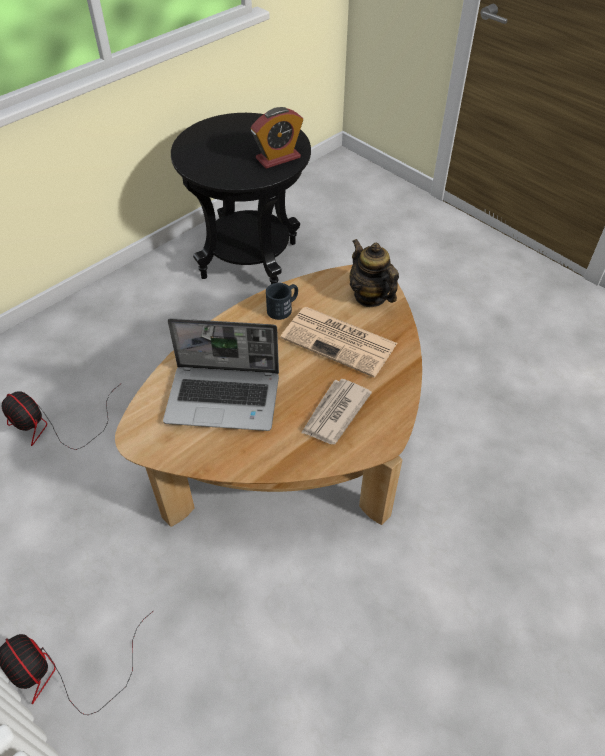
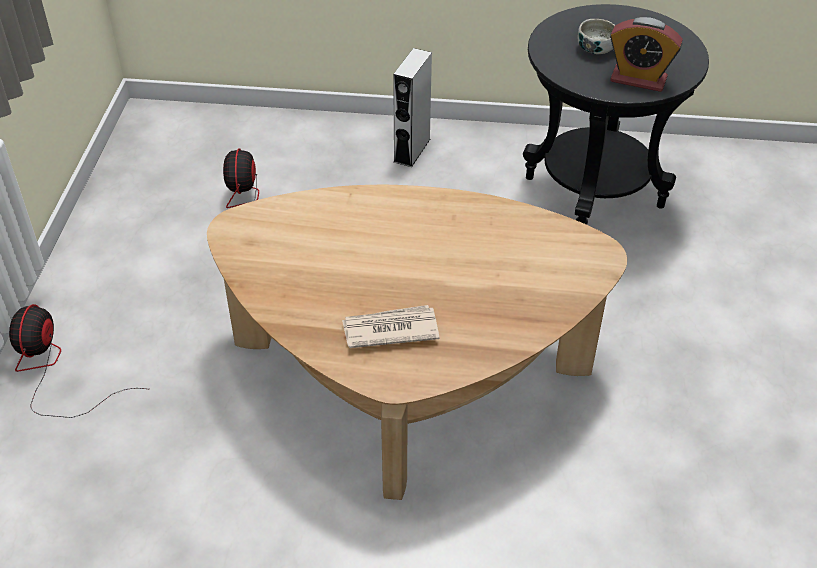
camera: 50 degrees right, 5 degrees down
laptop [163,318,279,431] -> none
black mug [266,283,298,320] -> none
newspaper [281,307,397,378] -> none
teapot [349,239,399,307] -> none
none -> grey speaker [393,48,432,167]
none -> bowl [578,19,615,54]

